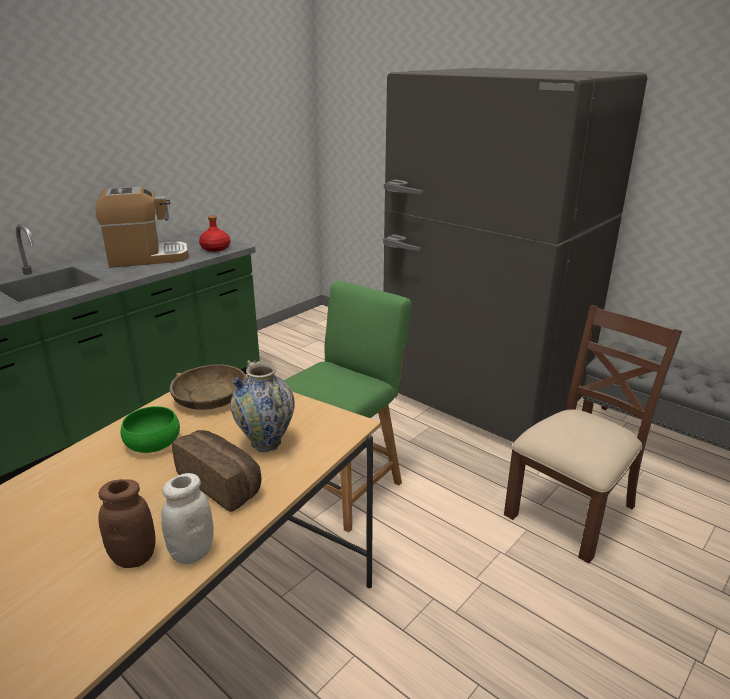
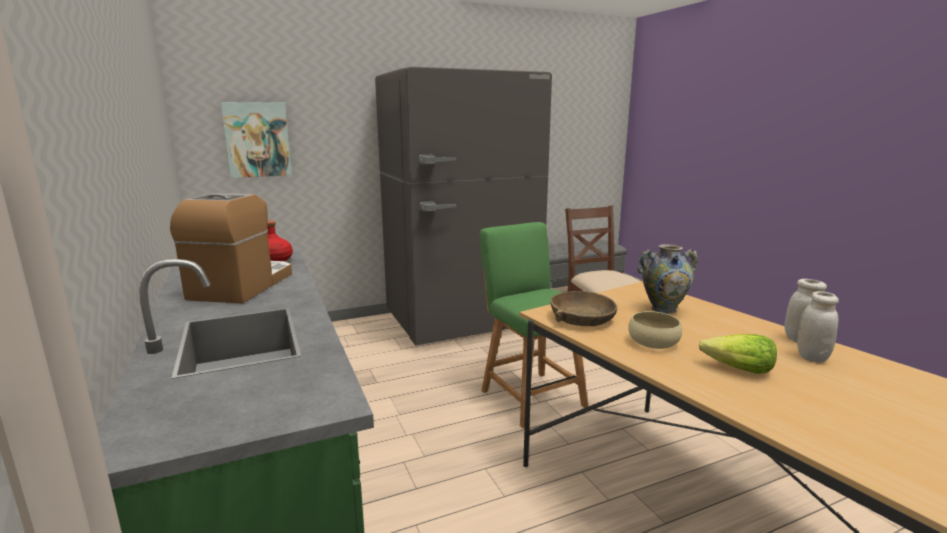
camera: 65 degrees left, 10 degrees down
brown jar [98,479,156,568] -> white jar [797,291,839,363]
green bowl [121,406,180,453] -> beige bowl [628,311,682,349]
bread [172,430,262,512] -> none
none -> picture [221,102,292,178]
none -> lettuce [699,334,777,374]

